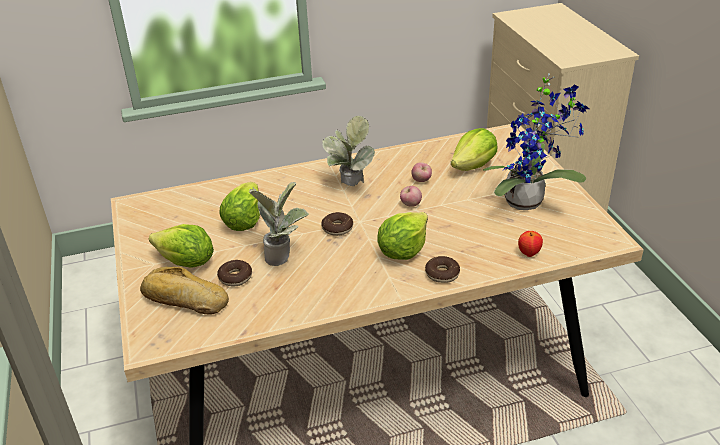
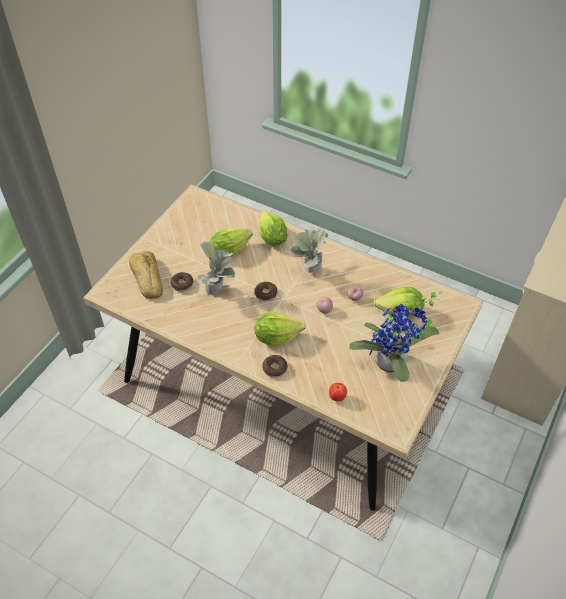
camera: 45 degrees right, 15 degrees up
lettuce [149,224,214,268] -> lettuce moved to [259,210,288,246]

